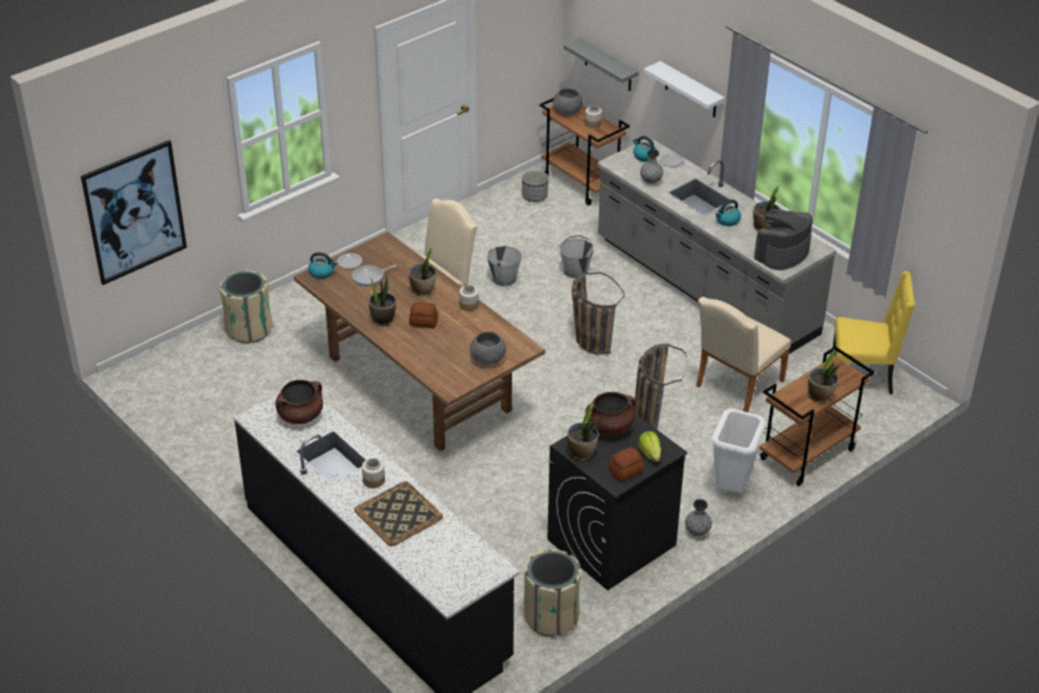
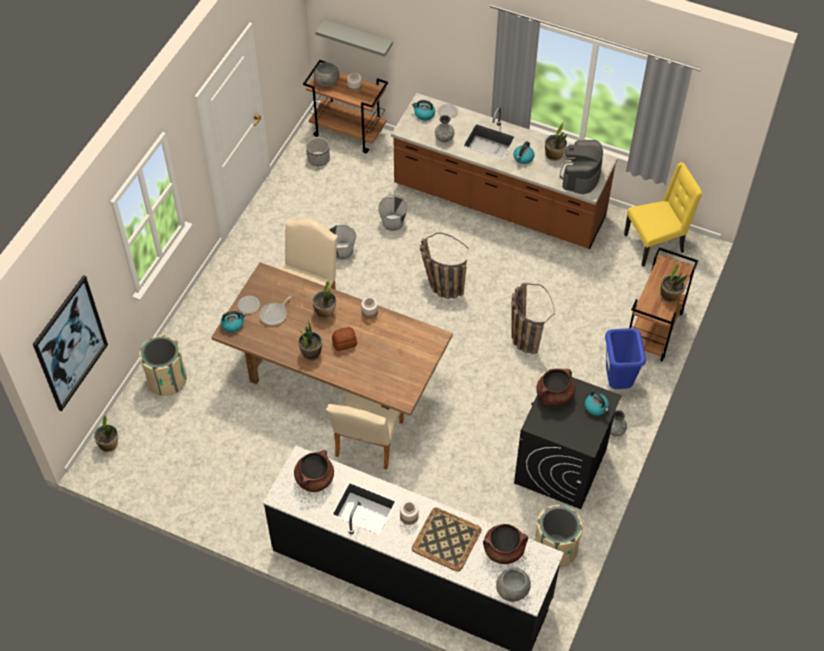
camera: 25 degrees left, 15 degrees up
grey bowl [470,332,506,365] -> grey bowl moved to [496,568,531,602]
potted plant [567,403,599,460] -> potted plant moved to [94,413,118,452]
grey counter [597,137,837,358] -> brown counter [391,93,618,249]
bread [609,448,644,481] -> none
lettuce [638,431,661,462] -> kettle [585,391,609,416]
white shelf [644,61,725,117] -> none
beige chair [696,297,791,412] -> beige chair moved to [327,392,404,470]
white trash can [711,409,766,492] -> blue trash can [605,328,646,389]
none -> brown cooking pot [483,524,528,564]

